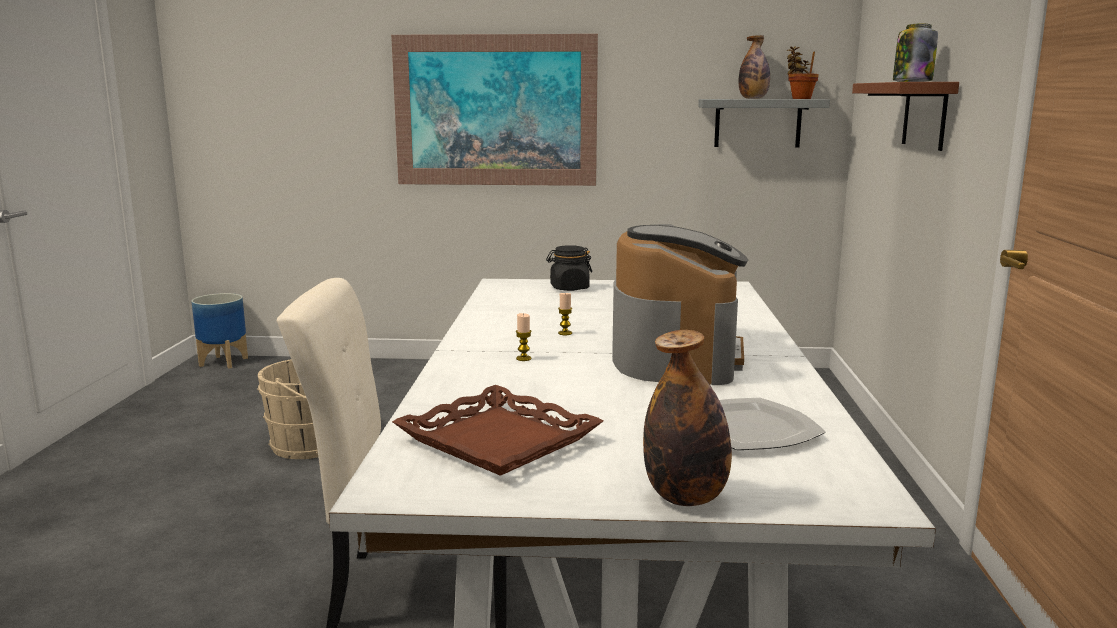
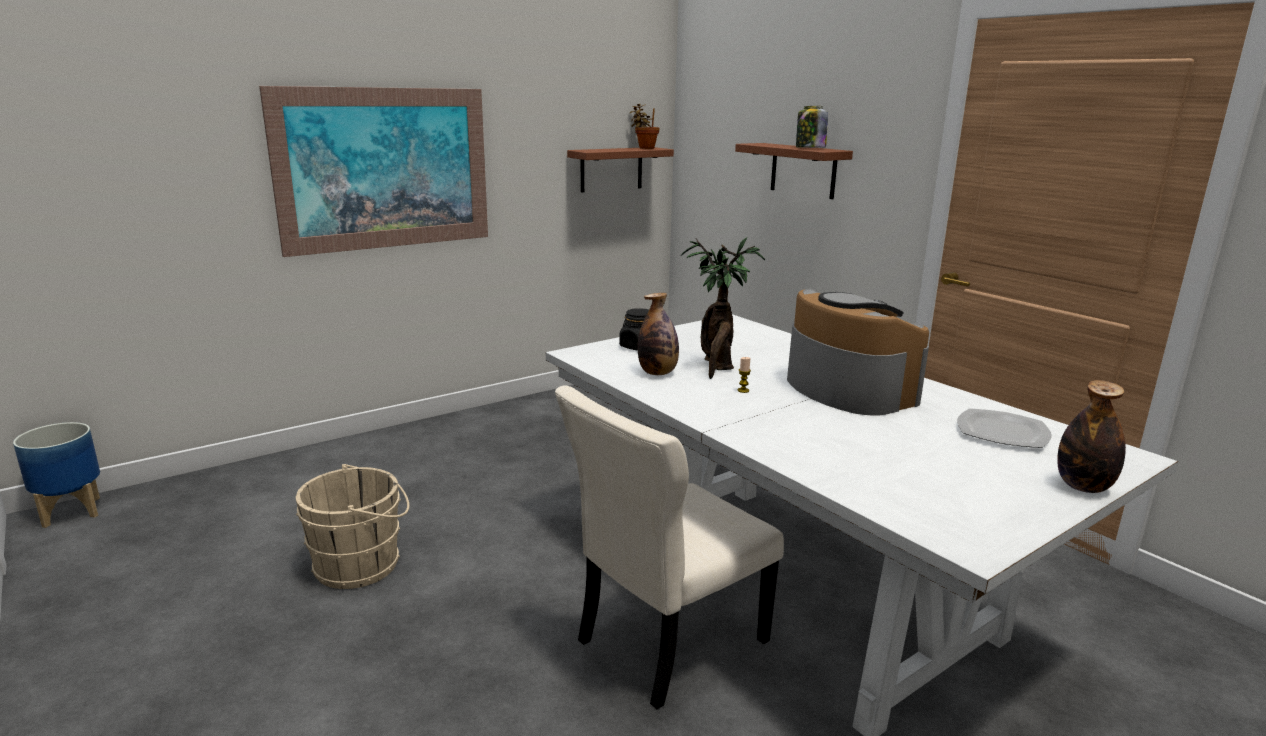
camera: 40 degrees left, 5 degrees up
brown tray [392,385,603,476] -> none
candle [516,313,532,361] -> none
grey shelf [698,99,830,147] -> brown shelf [567,147,674,192]
bottle [739,35,770,99] -> bottle moved to [638,293,679,375]
none -> potted plant [681,237,765,379]

